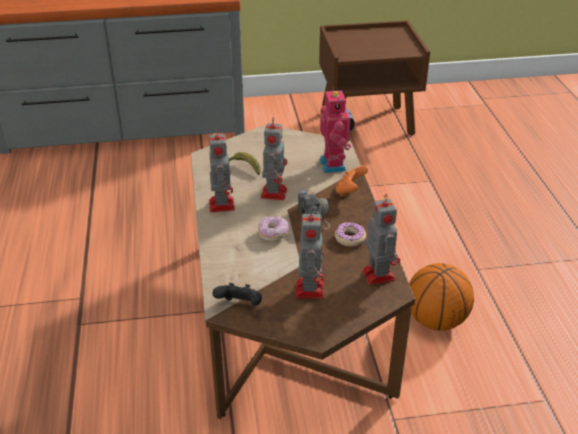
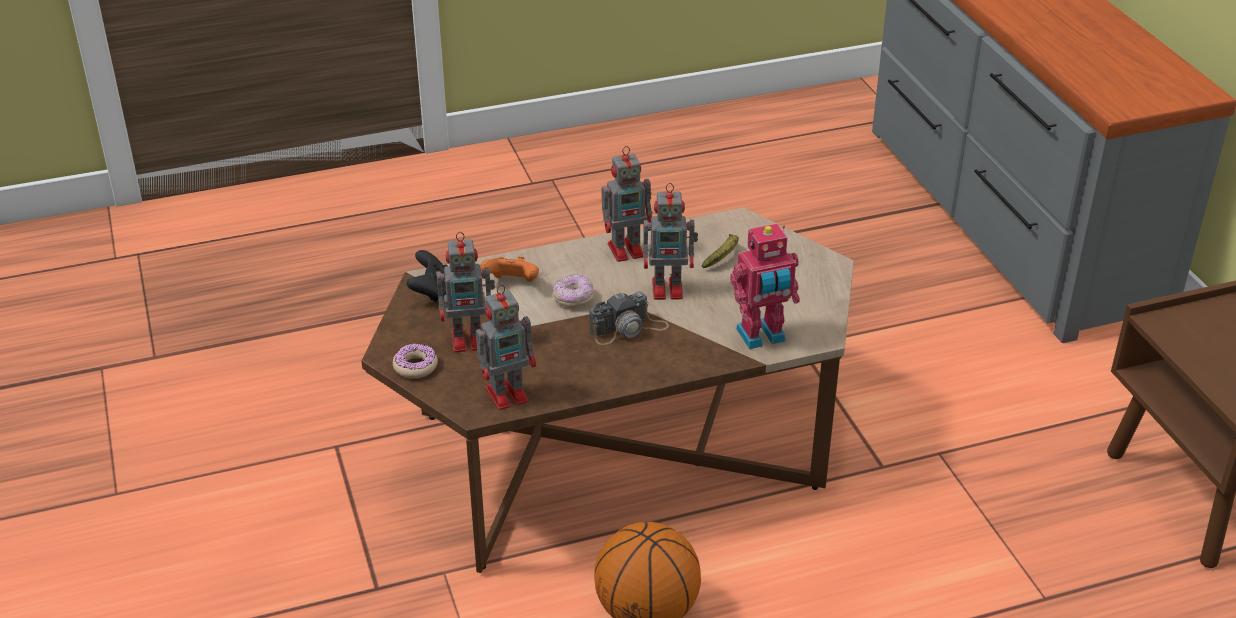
camera: 80 degrees right, 0 degrees up
donut [335,222,366,247] -> donut moved to [393,343,438,378]
orange game controller [336,166,368,197] -> orange game controller moved to [480,256,539,282]

